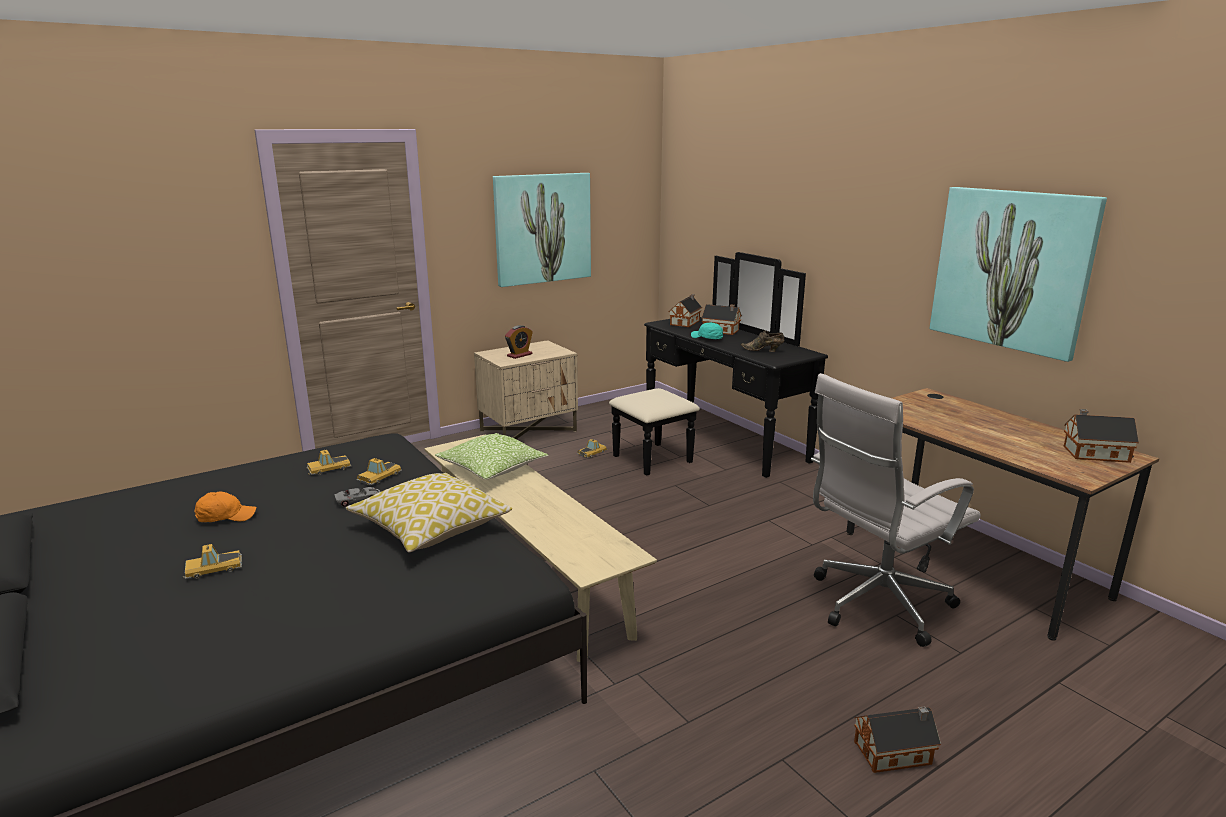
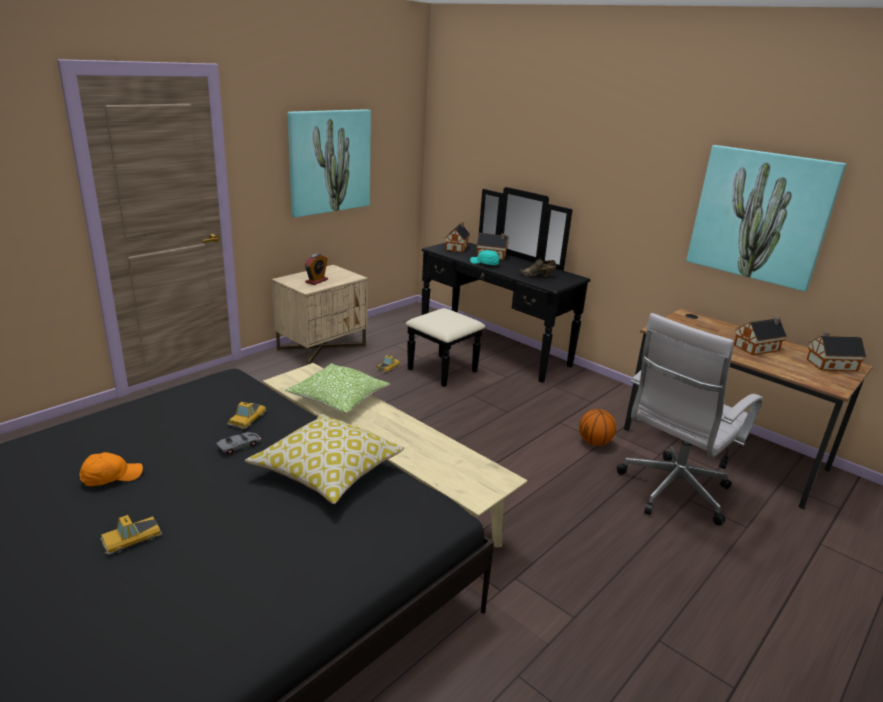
camera: 15 degrees left, 5 degrees up
toy car [306,450,352,475] -> none
toy house [854,706,941,773] -> toy house moved to [734,317,787,355]
none -> basketball [579,409,616,446]

